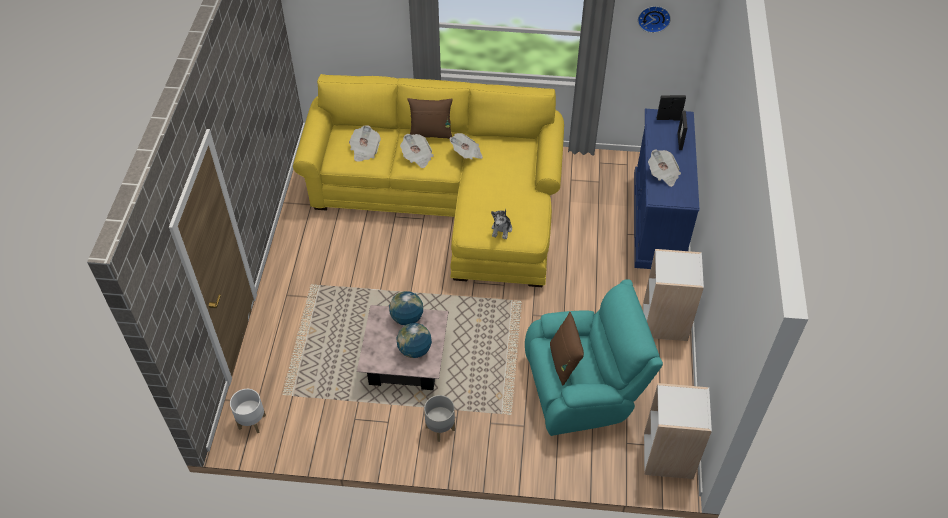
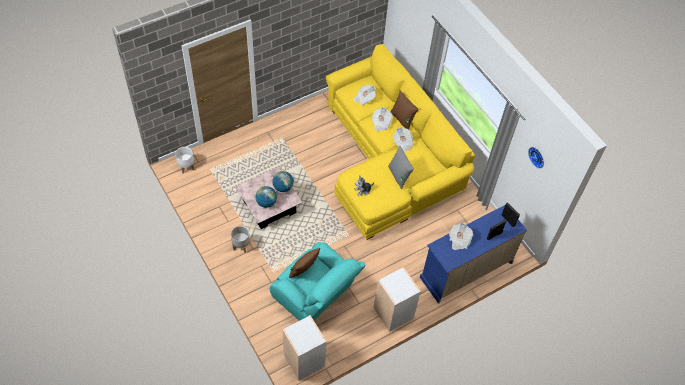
camera: 50 degrees right, 5 degrees up
none -> grey pillow [388,145,414,189]

